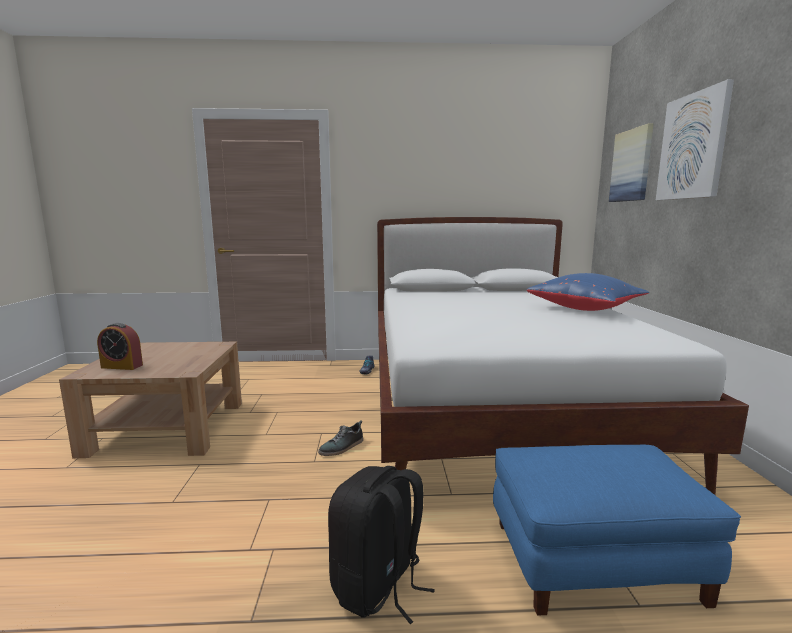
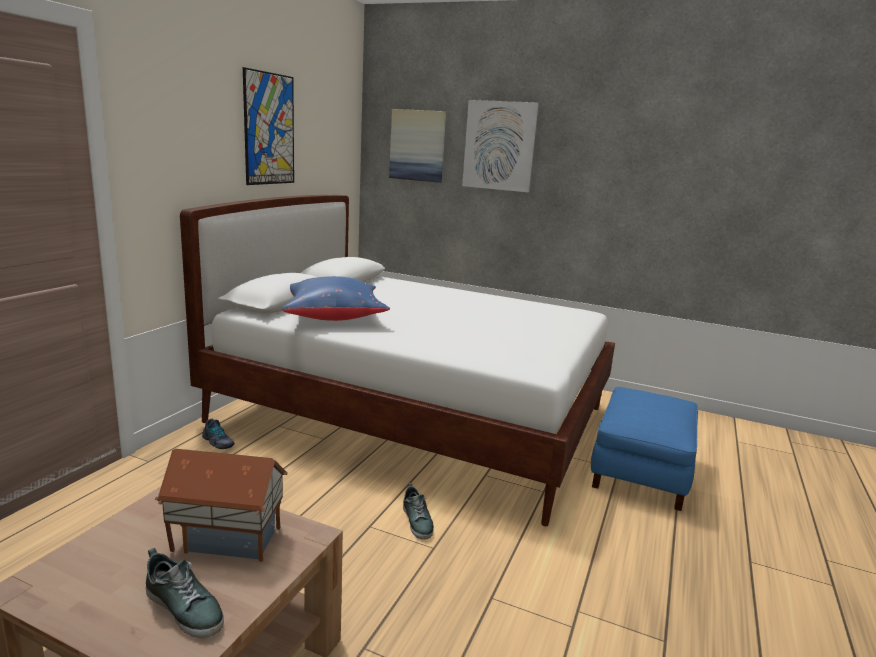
camera: 65 degrees left, 5 degrees up
alarm clock [97,323,143,370] -> shoe [146,548,224,638]
black backpack [328,466,435,624] -> none
blue pillow [527,273,649,311] -> blue pillow moved to [282,276,390,321]
none -> toy house [155,449,288,562]
none -> picture [243,67,294,185]

